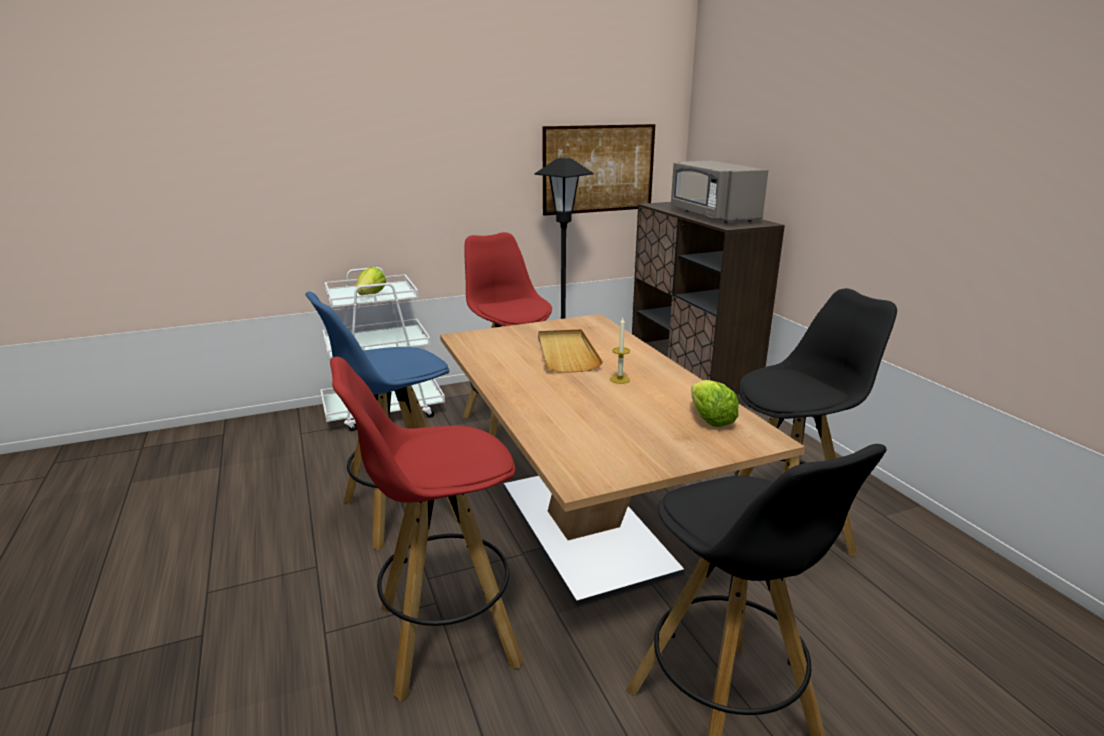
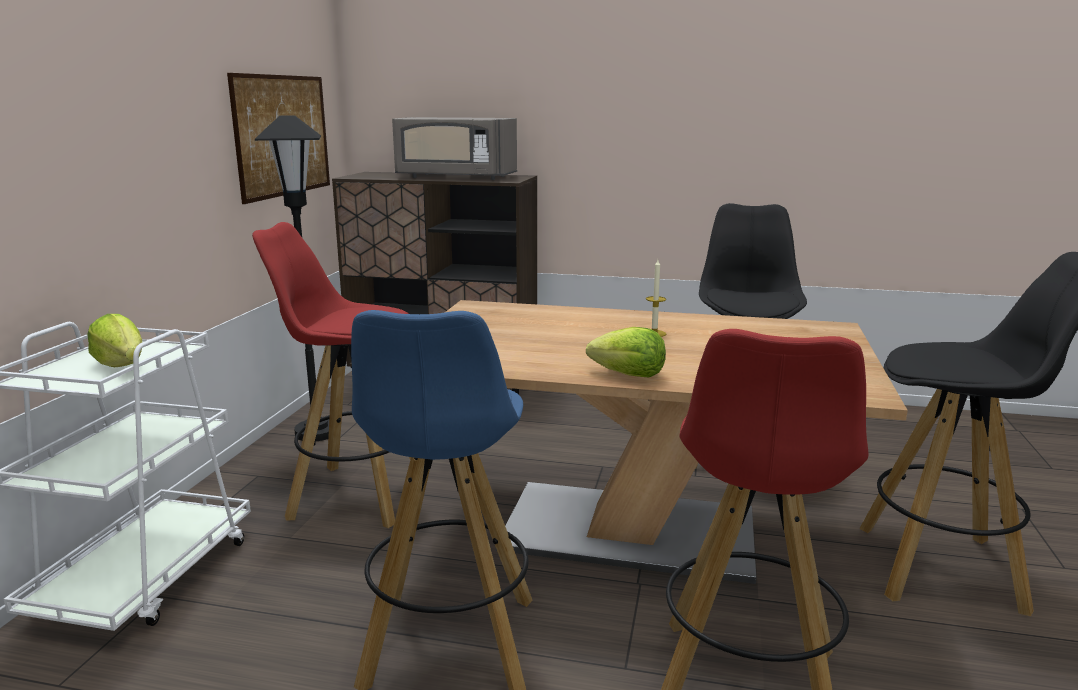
camera: 55 degrees left, 5 degrees down
beige tray [538,329,603,372] -> none
lettuce [691,380,739,427] -> lettuce moved to [586,327,666,377]

